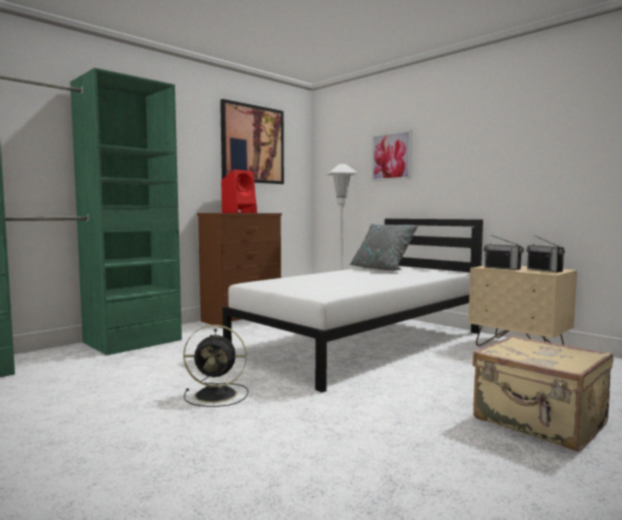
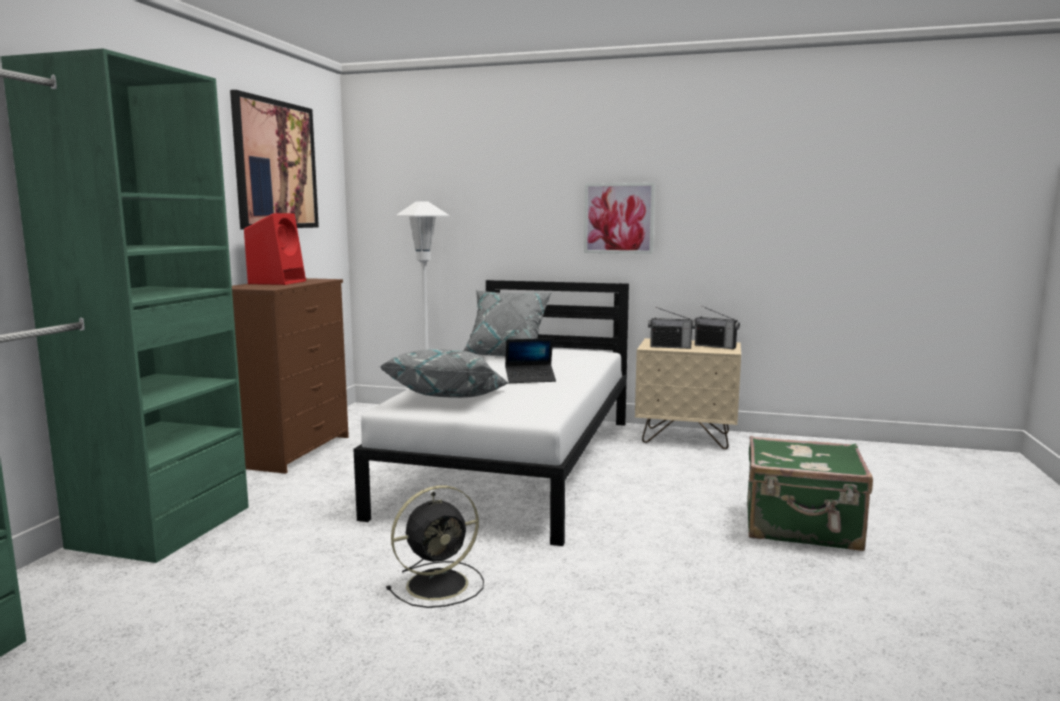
camera: 30 degrees left, 5 degrees up
picture [371,130,412,181] -> picture moved to [584,183,655,254]
beige suitcase [472,335,613,452] -> green suitcase [747,436,873,551]
none -> grey pillow [379,349,508,398]
none -> laptop [505,338,556,383]

